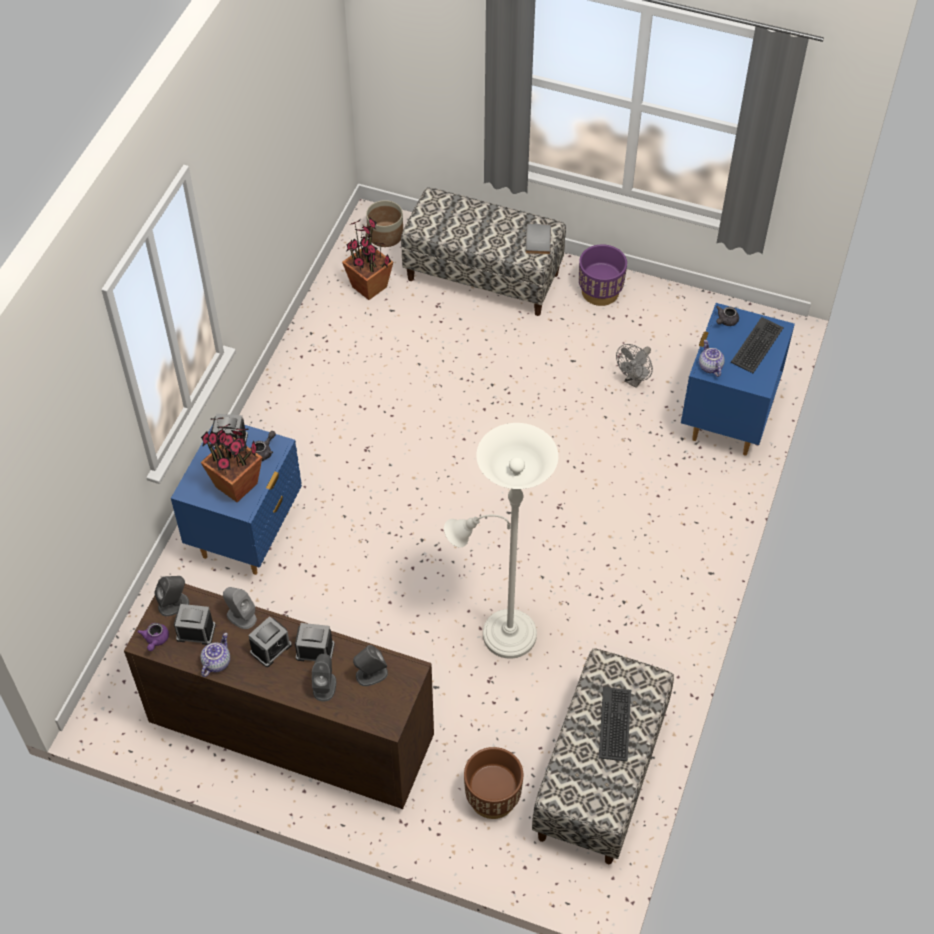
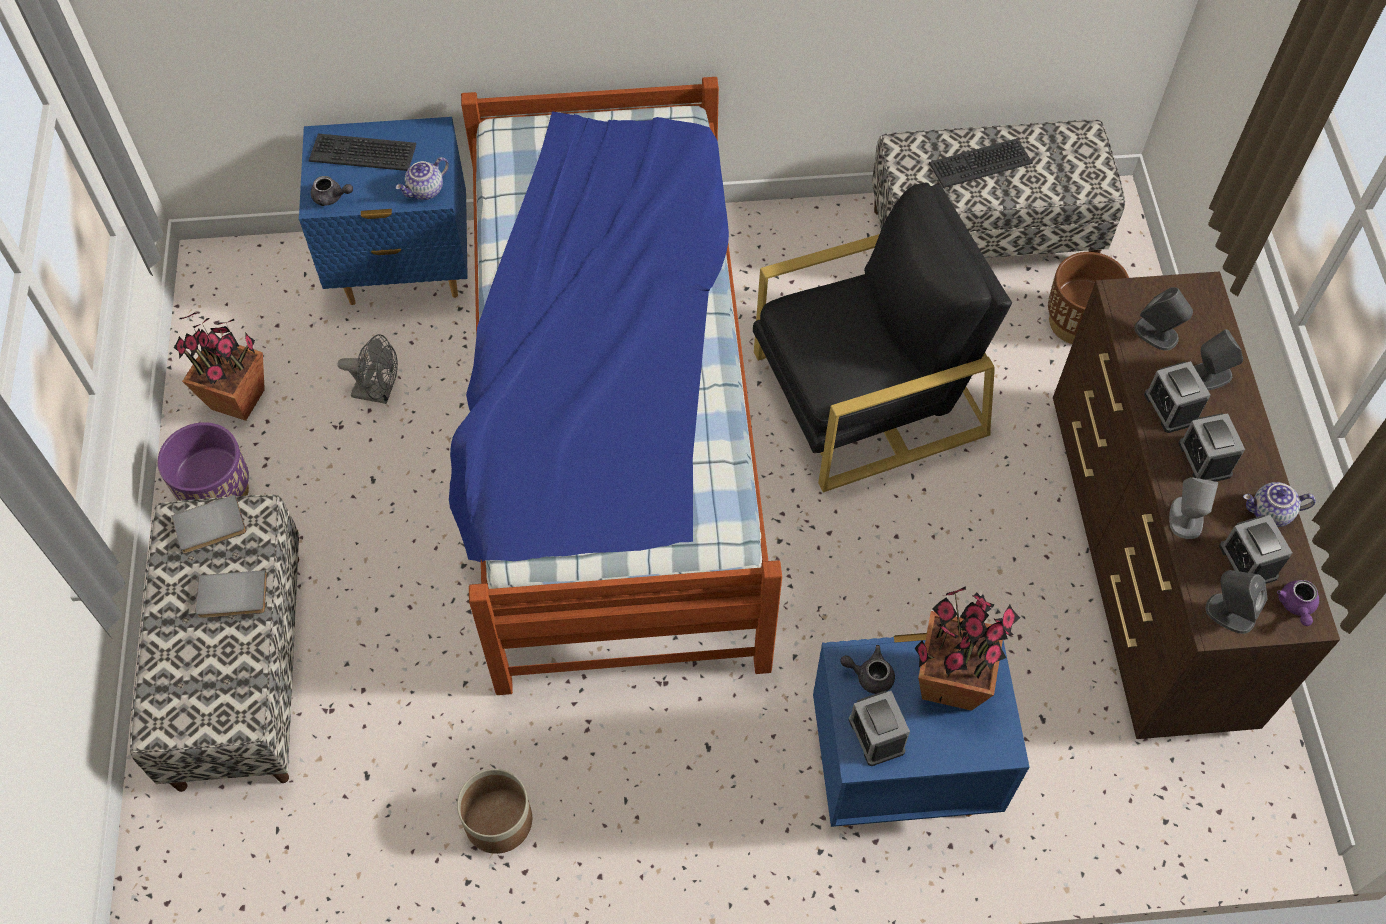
camera: 115 degrees left, 5 degrees up
purple teapot [138,623,169,651] -> purple teapot turned 120 degrees clockwise [1277,580,1319,626]
alarm clock [249,616,292,667] -> alarm clock turned 120 degrees counterclockwise [1178,413,1245,482]
potted plant [342,218,393,300] -> potted plant moved to [174,312,265,421]
planter [366,200,403,247] -> planter moved to [457,769,532,854]
white floor lamp [444,423,558,659] -> black armchair [753,183,1012,493]
none -> grey book [196,570,267,618]
none -> bed [449,77,782,695]

